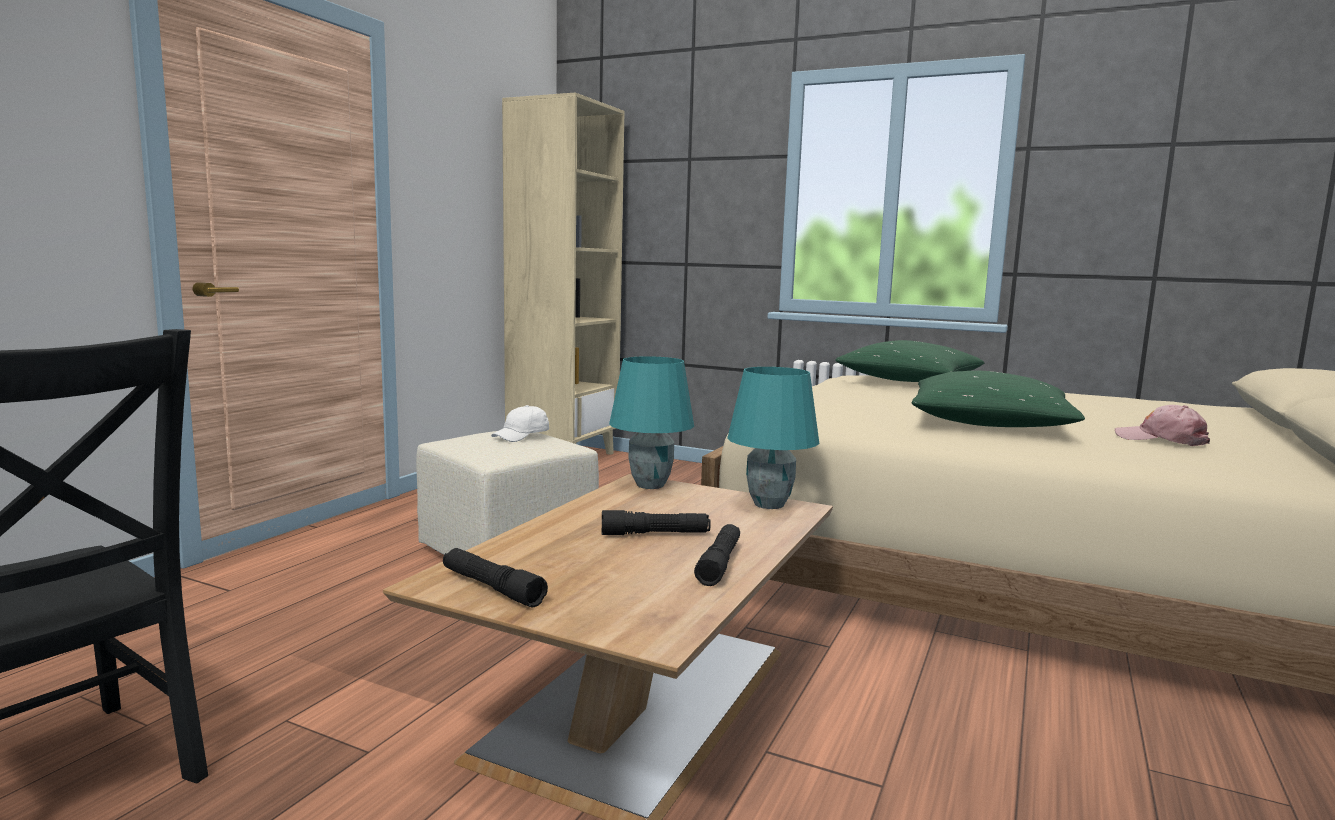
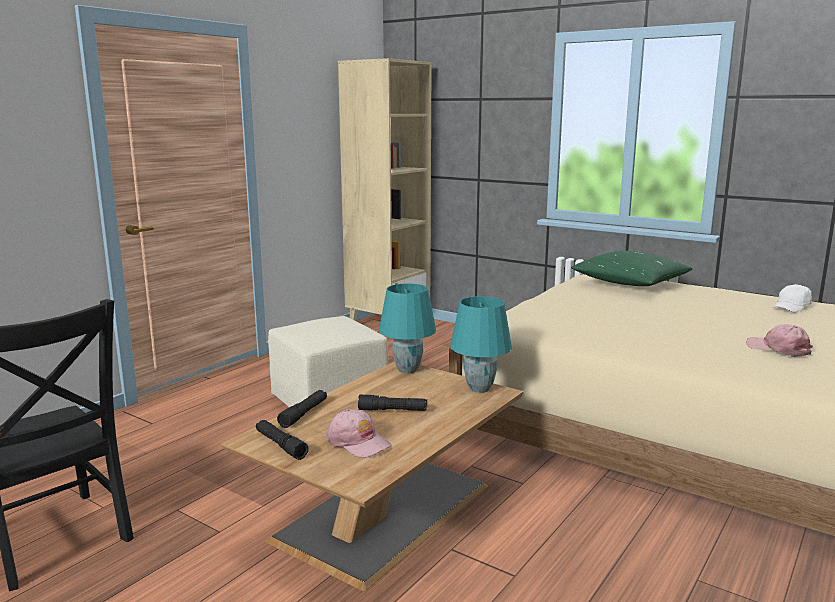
camera: 10 degrees right, 5 degrees up
white cap [491,405,549,442] -> white cap moved to [773,284,812,313]
black flashlight [694,524,740,586] -> black flashlight moved to [277,390,327,428]
green pillow [912,370,1085,427] -> none
none -> pink cap [326,409,391,458]

